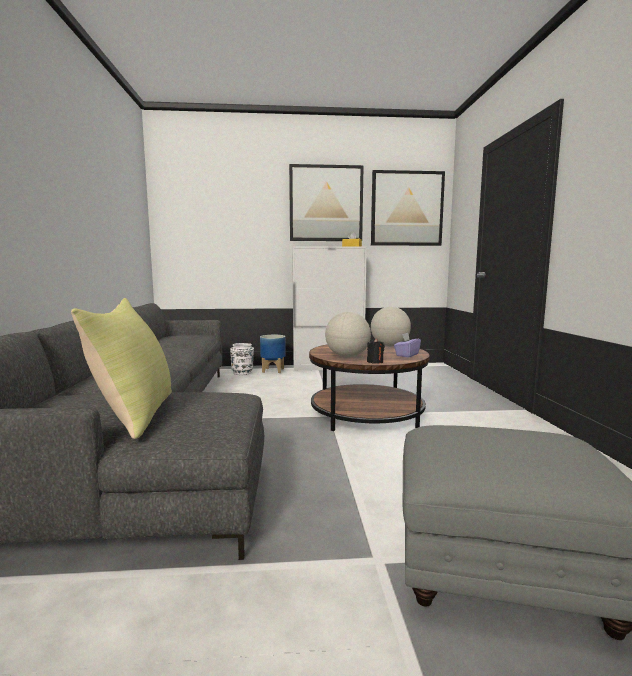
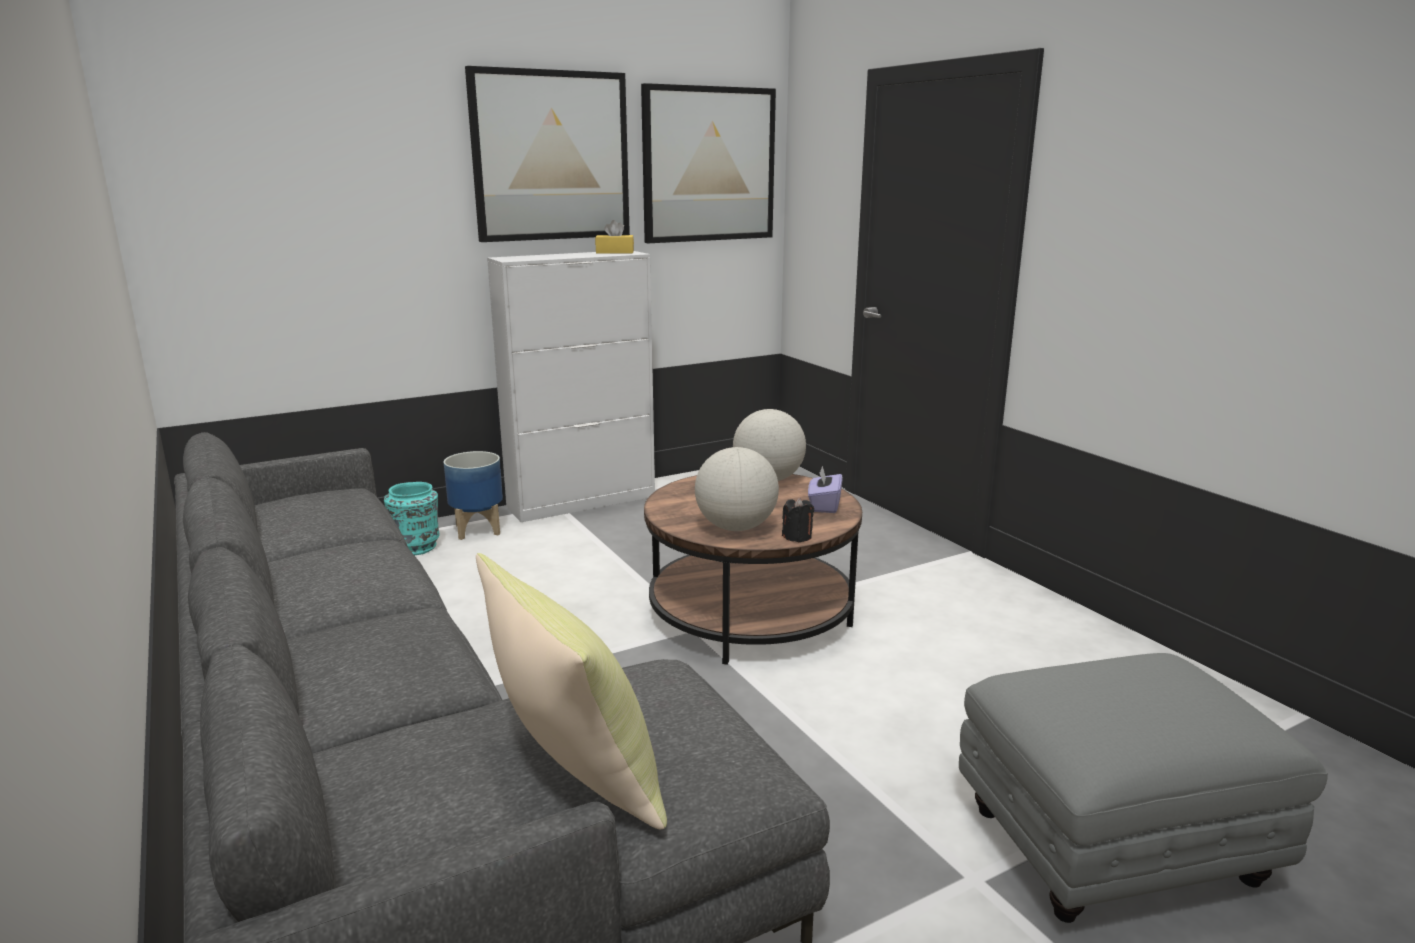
camera: 25 degrees left, 10 degrees up
white vase [230,343,254,375] -> turquoise vase [384,482,440,555]

